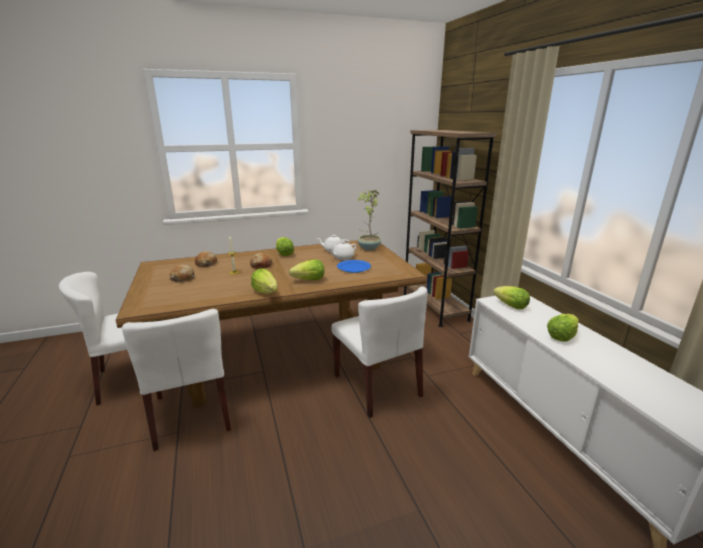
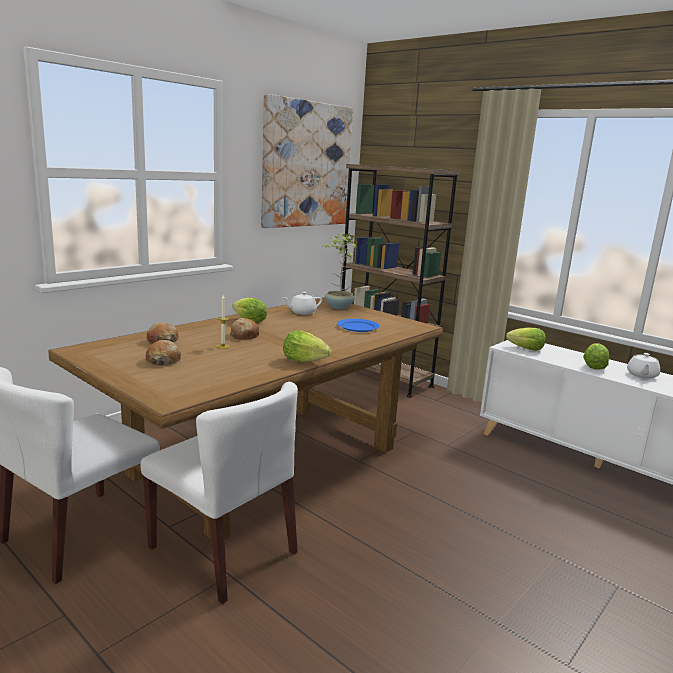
camera: 30 degrees left, 5 degrees down
lettuce [289,260,325,280] -> none
white teapot [328,241,357,260] -> white teapot moved to [627,353,660,379]
white chair [331,286,428,418] -> none
none -> picture [261,94,353,228]

